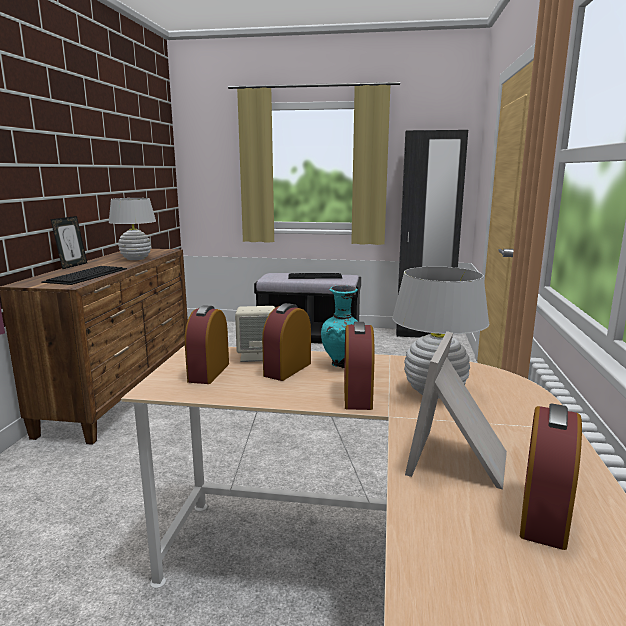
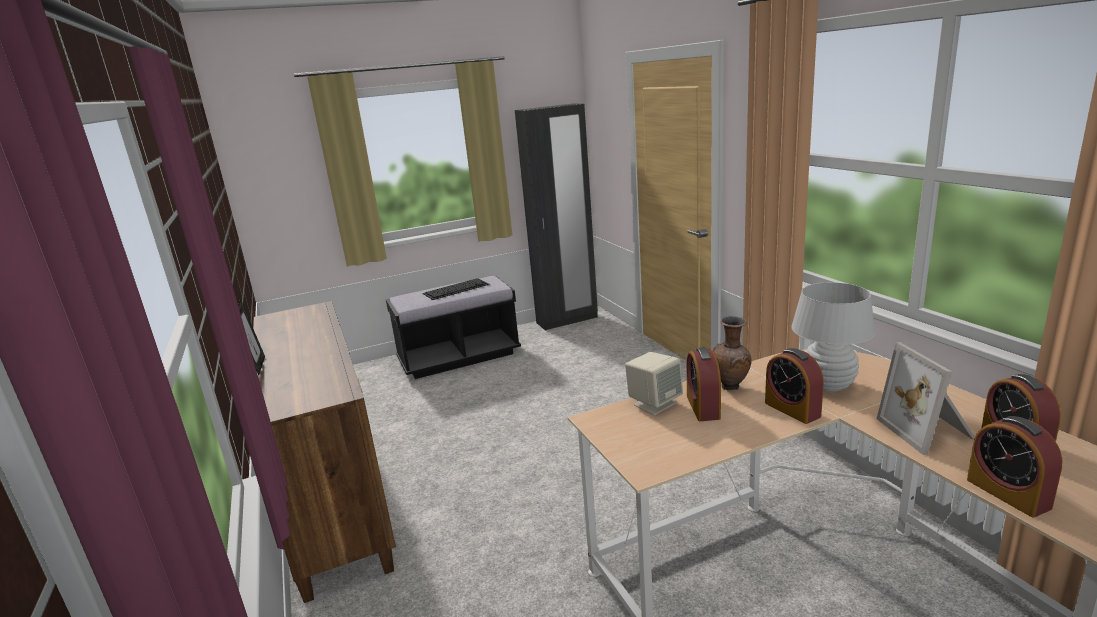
camera: 30 degrees left, 5 degrees up
keyboard [41,266,127,285] -> none
white table lamp [108,198,156,260] -> none
alarm clock [185,305,229,384] -> alarm clock moved to [967,416,1063,517]
turquoise vase [321,285,358,368] -> brown vase [713,316,752,391]

